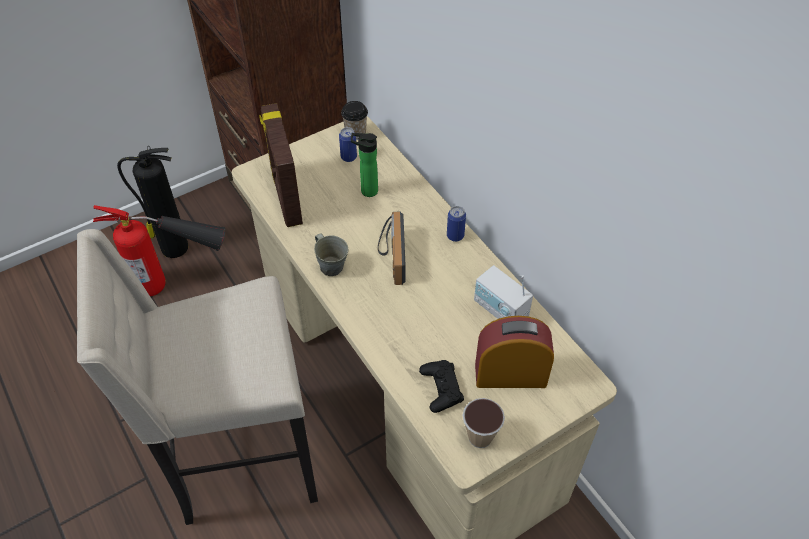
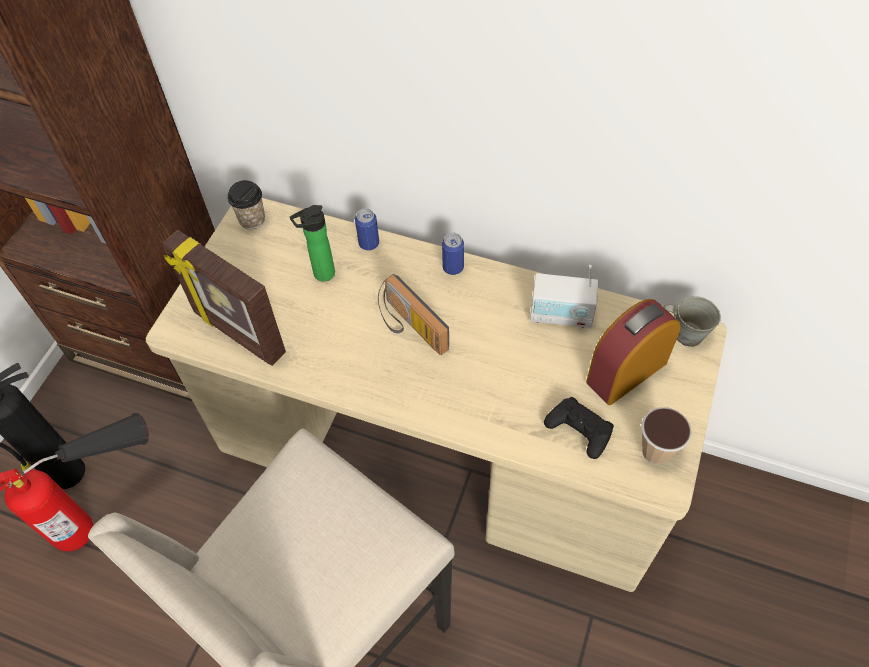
camera: 35 degrees left, 5 degrees up
grey mug [314,233,348,276] -> grey mug moved to [663,296,721,347]
can [339,127,357,162] -> can moved to [355,208,379,250]

